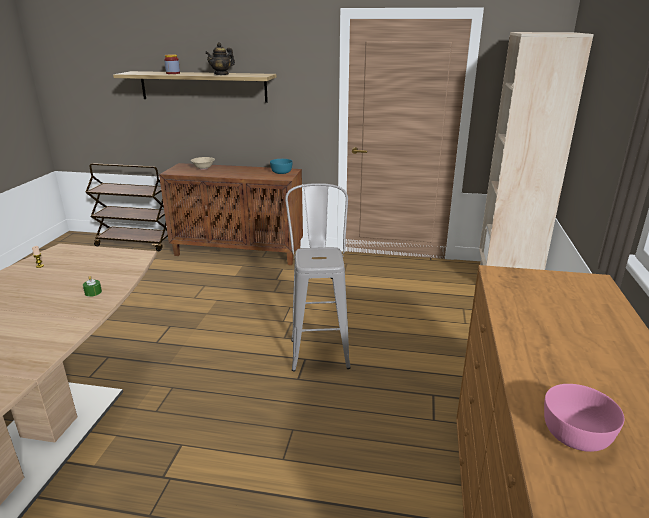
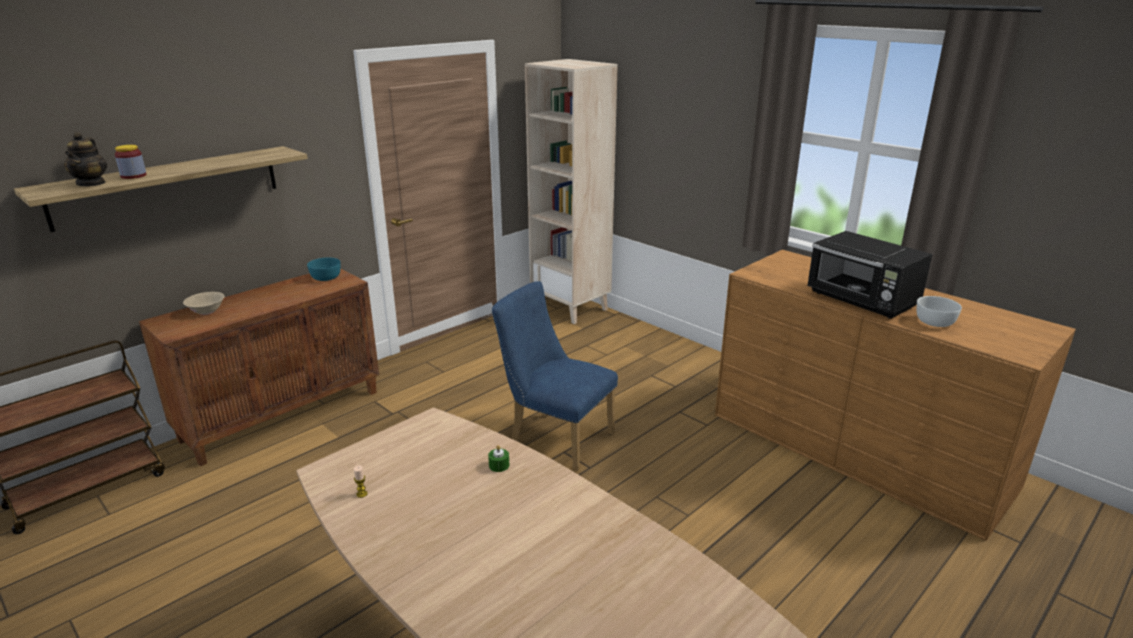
camera: 55 degrees left, 0 degrees up
teapot [205,42,235,75] -> teapot moved to [64,132,107,186]
grey stool [285,183,351,371] -> blue chair [491,281,618,471]
pink bowl [544,384,624,452] -> white bowl [917,296,962,327]
none -> black microwave [807,231,933,319]

